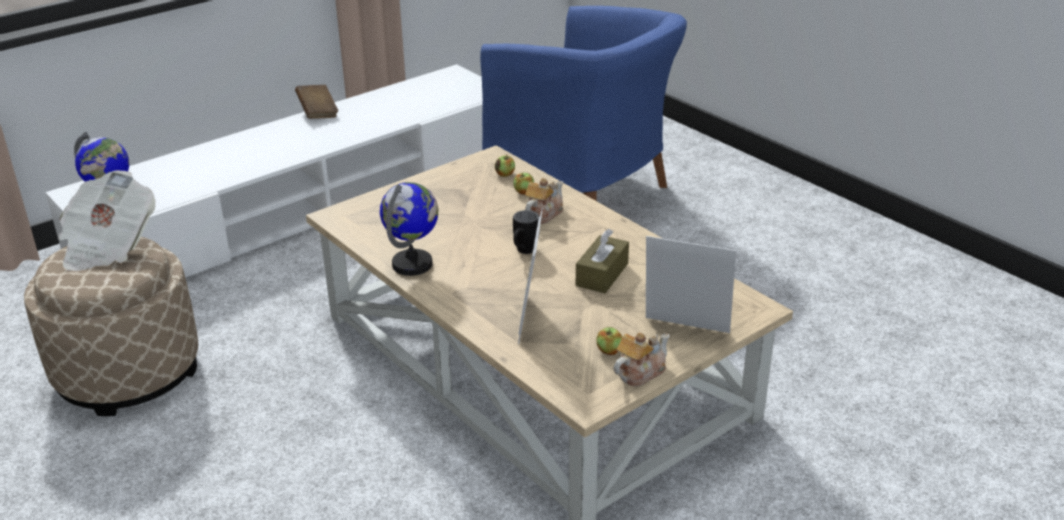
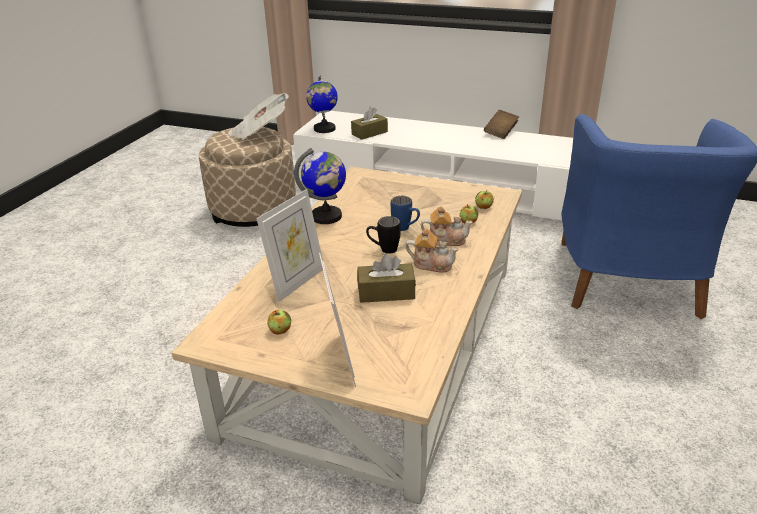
camera: 60 degrees right, 0 degrees up
picture frame [518,208,543,344] -> picture frame turned 150 degrees clockwise [256,189,323,302]
teapot [613,333,670,386] -> teapot moved to [405,229,459,273]
none -> brown tissue box [351,107,388,140]
none -> blue mug [391,196,420,231]

